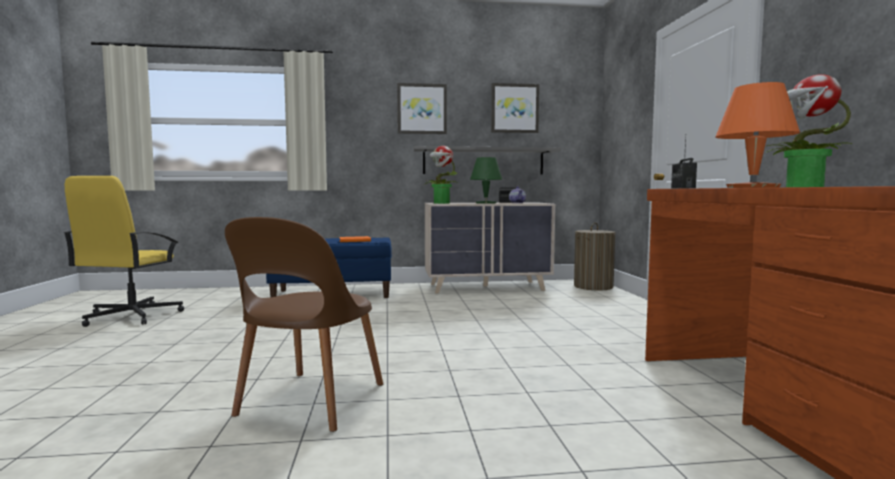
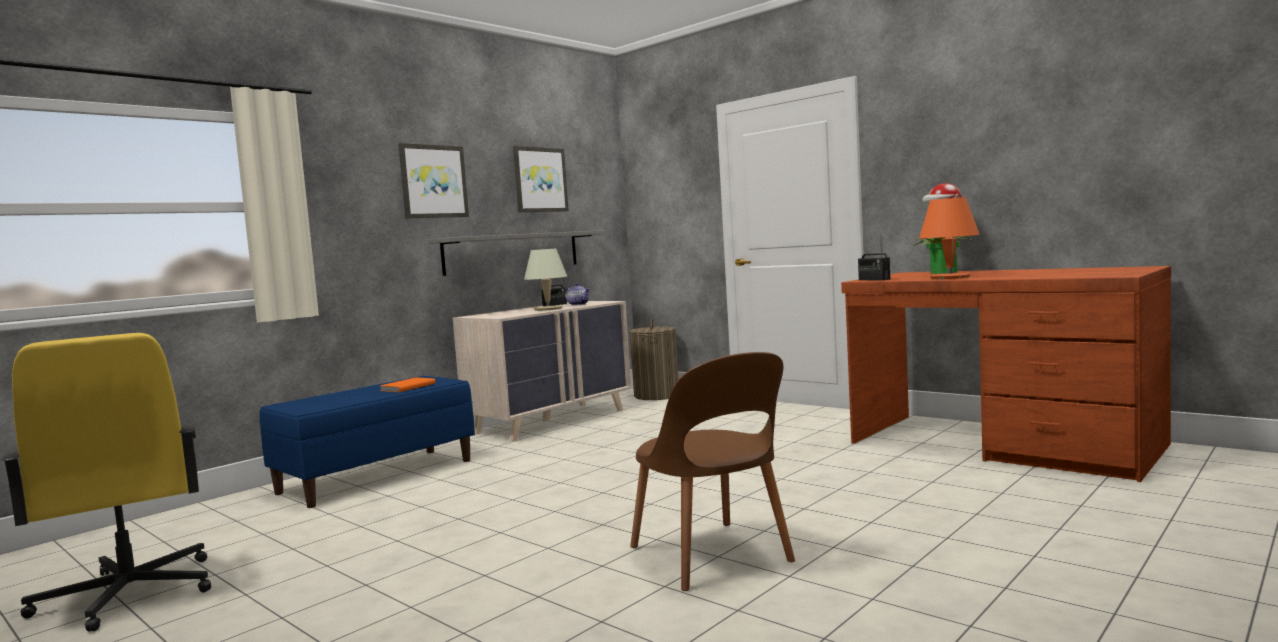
camera: 40 degrees left, 0 degrees up
potted plant [424,146,459,204] -> none
green table lamp [470,157,502,204] -> beige table lamp [524,248,567,311]

